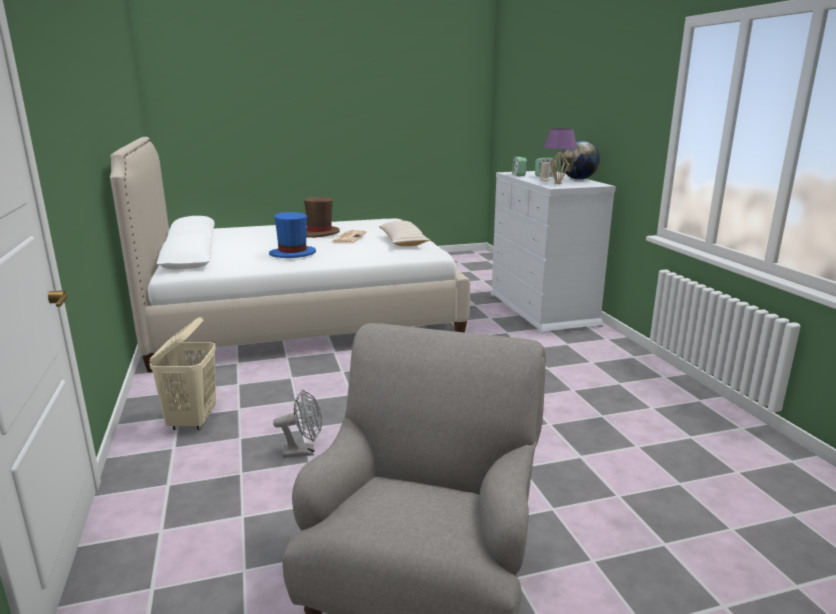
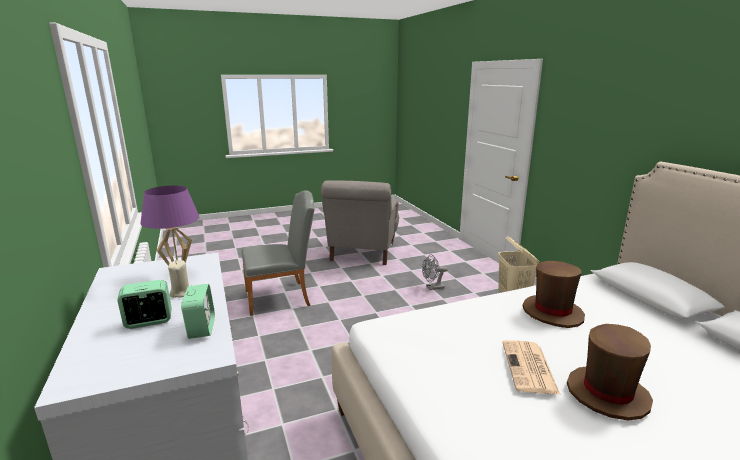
camera: 175 degrees right, 0 degrees up
blue hat [269,212,316,258] -> brown hat [523,261,585,328]
beige pillow [379,221,430,246] -> none
globe [561,141,600,180] -> none
none -> grey chair [241,190,315,316]

